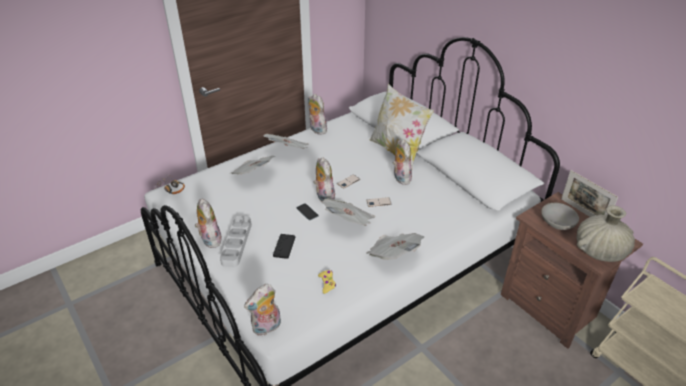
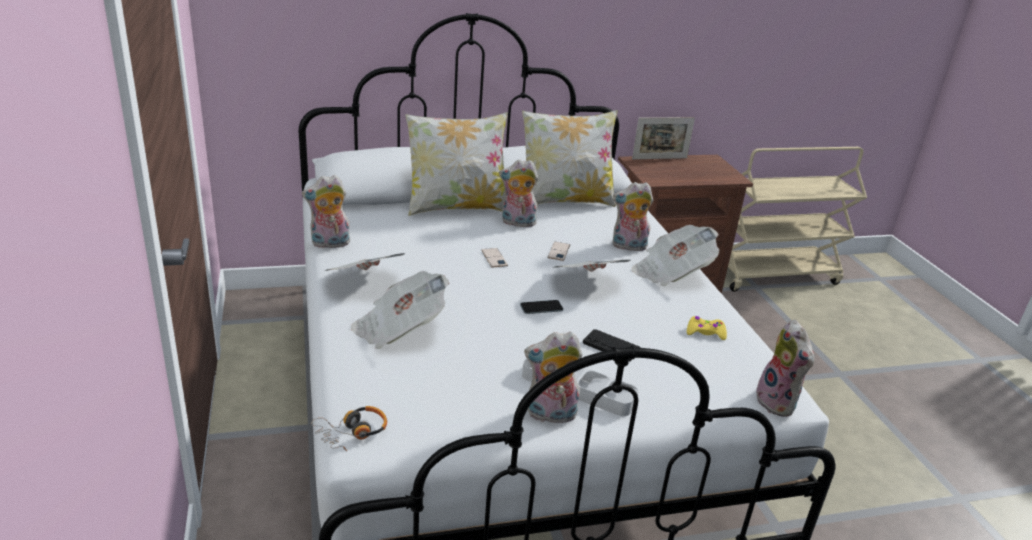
camera: 70 degrees left, 10 degrees down
plush toy [313,157,335,202] -> plush toy moved to [613,182,653,252]
grey bowl [541,203,579,230] -> none
beige vase [577,205,635,262] -> none
none -> pillow [522,110,618,207]

